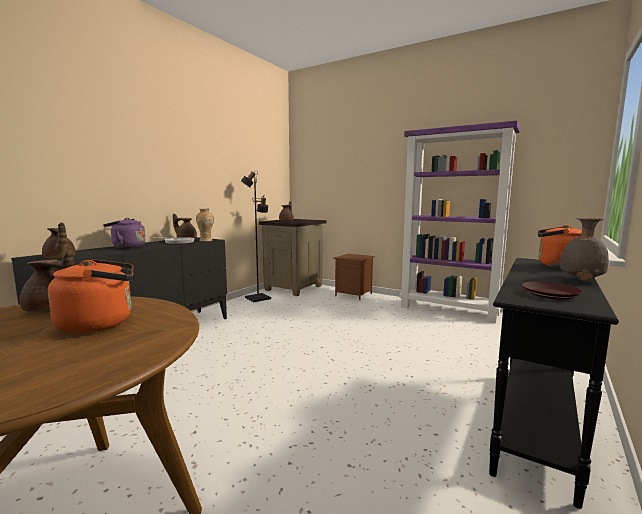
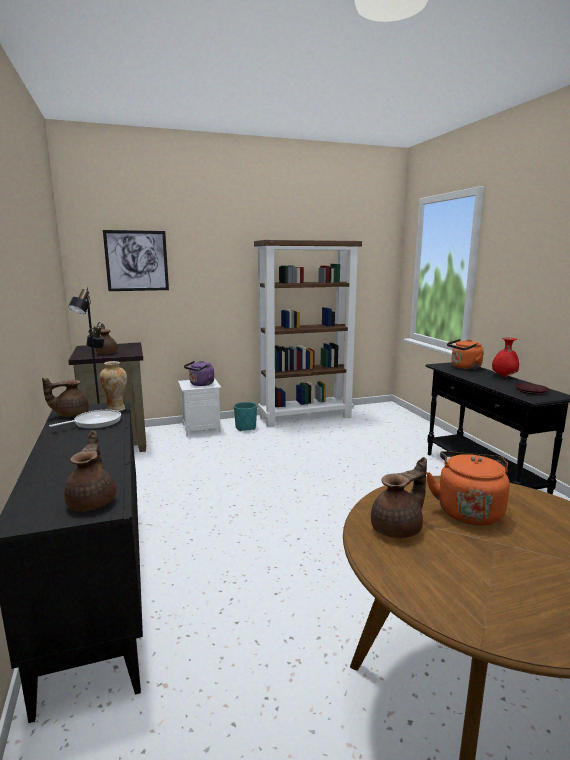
camera: 50 degrees left, 5 degrees up
brown teapot [42,222,75,259] -> brown teapot turned 90 degrees counterclockwise [64,430,116,511]
purple kettle [103,218,146,248] -> purple kettle moved to [184,361,214,386]
brown nightstand [333,254,375,300] -> white nightstand [178,378,221,436]
purple bookcase [399,120,520,323] -> brown bookcase [254,240,362,427]
grey vase [560,218,609,281] -> red vase [492,338,519,377]
none -> picture [103,230,169,291]
none -> turquoise planter [234,402,257,431]

